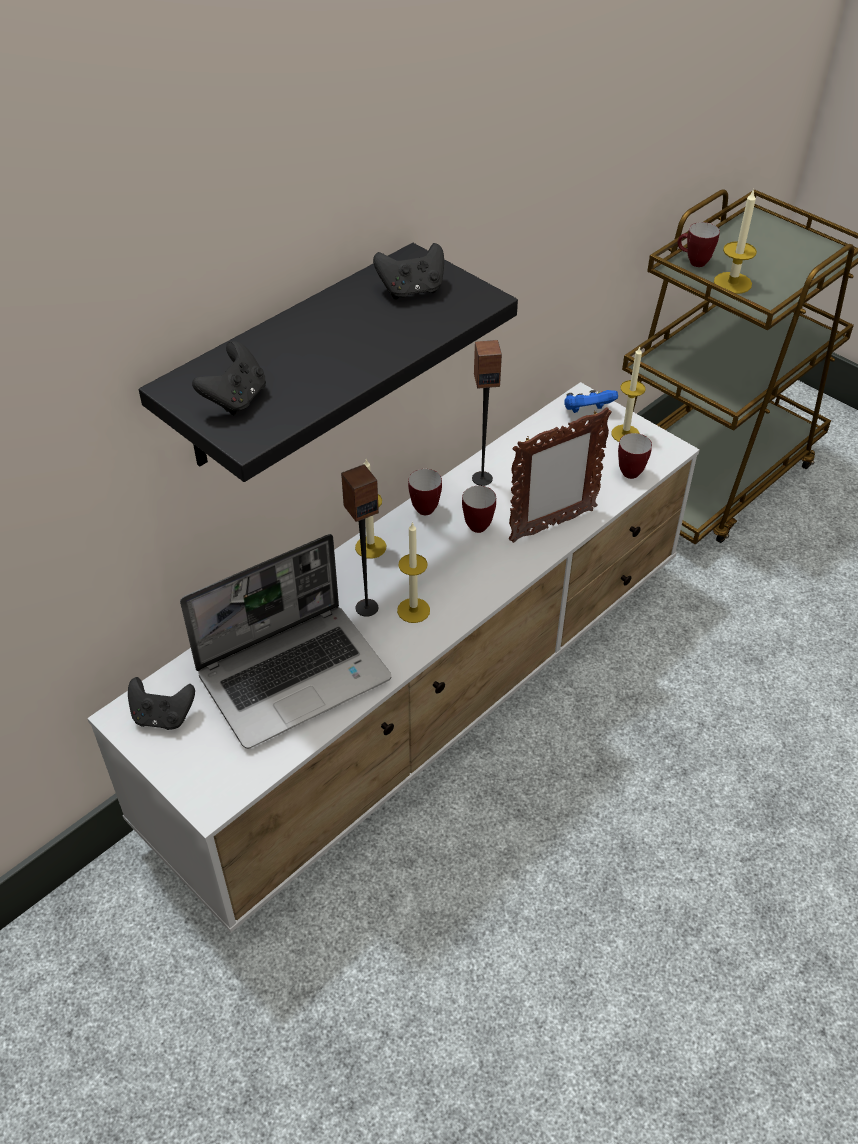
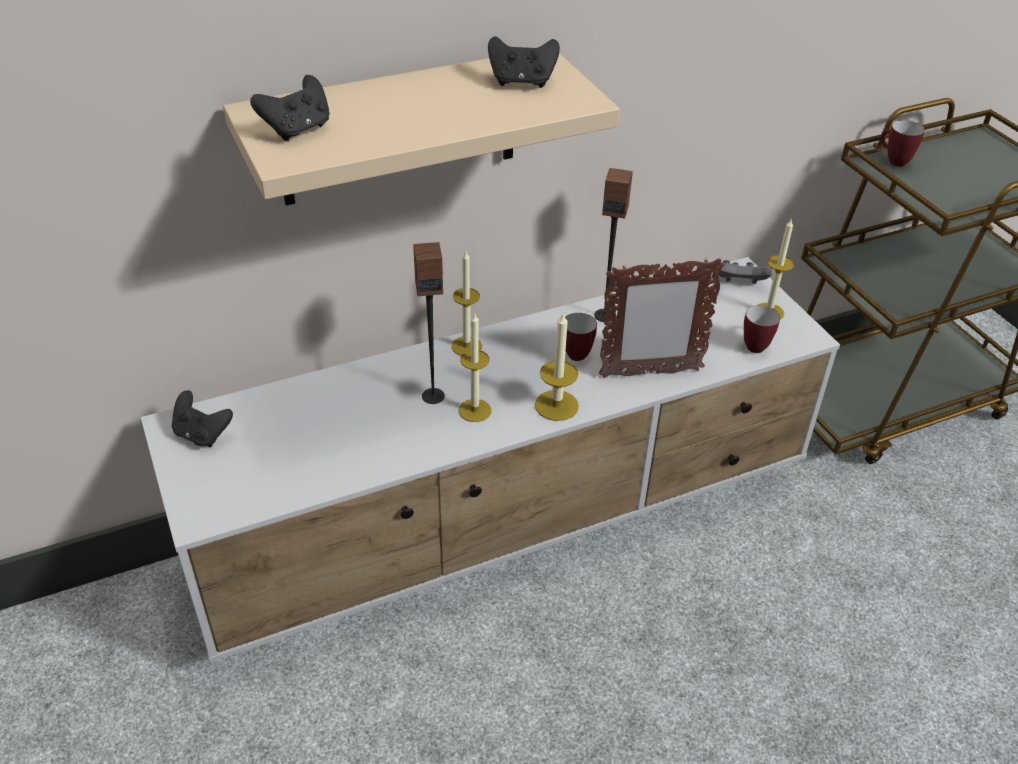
camera: 20 degrees right, 5 degrees down
black shelf [139,243,518,482] -> beige shelf [223,53,620,206]
laptop [180,534,391,749] -> none
mug [408,469,442,515] -> none
blue game controller [564,390,618,413] -> grey game controller [719,260,773,284]
candle [714,189,757,294] -> candle moved to [535,313,579,421]

